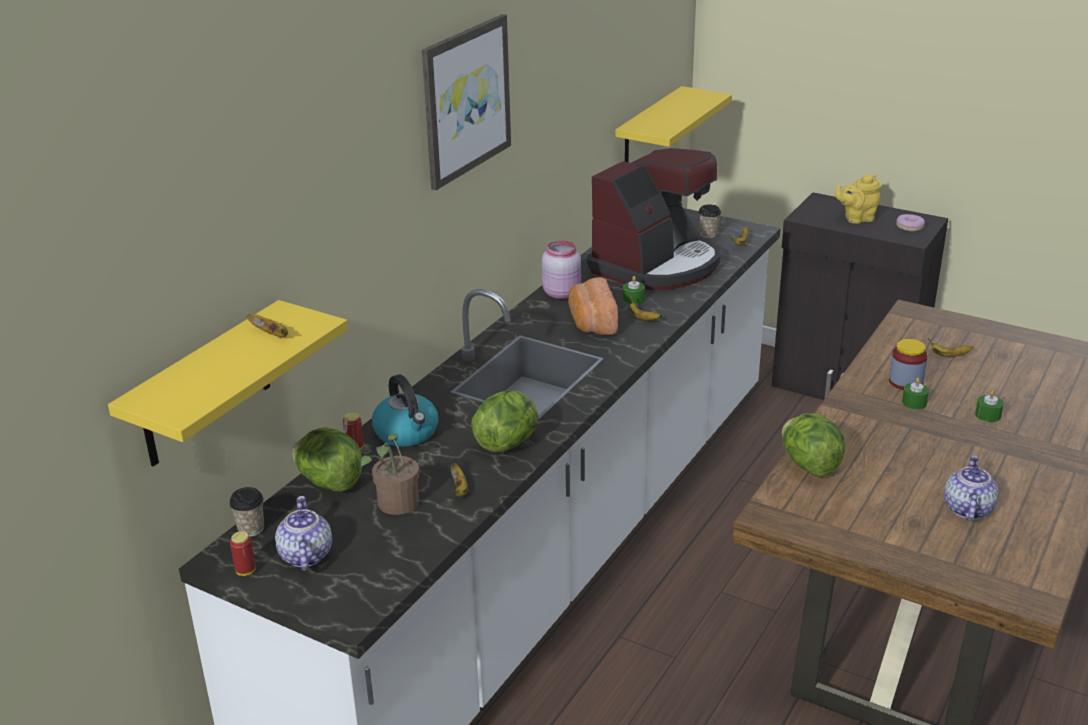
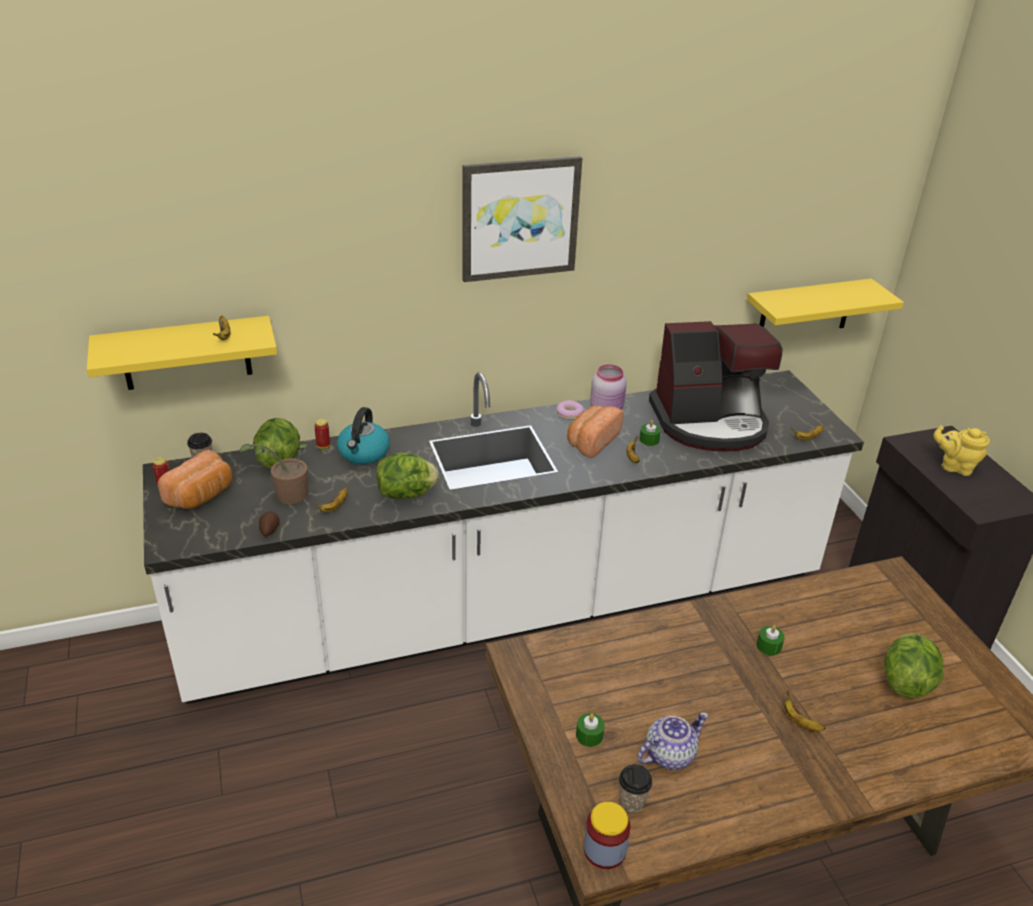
camera: 40 degrees right, 5 degrees up
teapot [275,496,332,571] -> bread [158,449,232,509]
cup [698,204,721,238] -> cup moved to [619,764,653,812]
lettuce [782,413,845,477] -> lettuce moved to [884,633,943,699]
jar [889,339,928,390] -> jar moved to [584,802,631,869]
donut [896,214,925,232] -> donut moved to [557,400,584,420]
banana [928,338,974,357] -> banana moved to [784,691,825,731]
green candle [975,390,1004,422] -> green candle moved to [576,713,605,747]
none -> potato [259,512,280,536]

